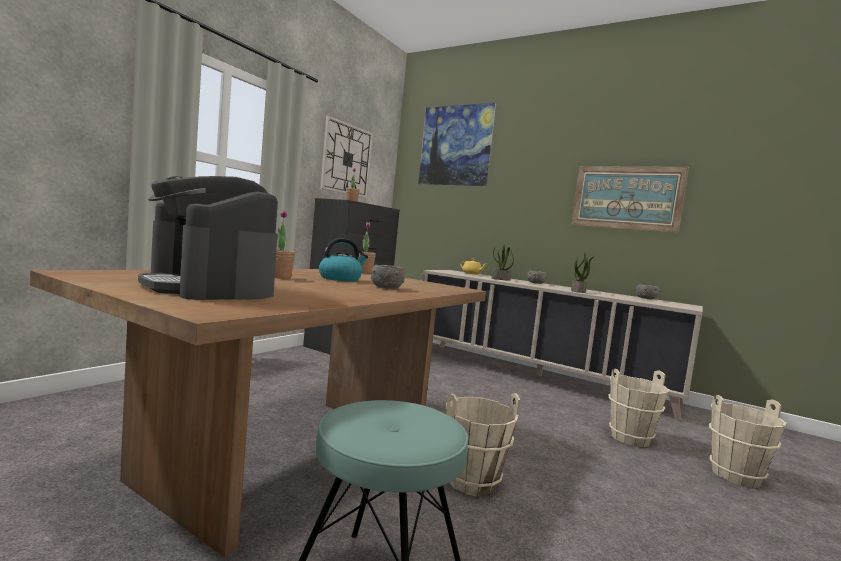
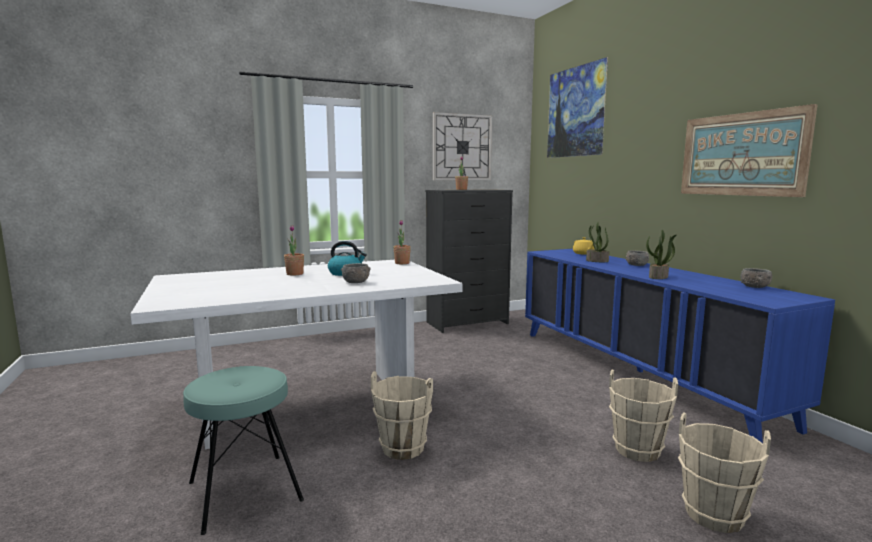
camera: 35 degrees right, 5 degrees up
brown dining table [30,269,486,558] -> white dining table [130,260,463,449]
coffee machine [138,176,278,300] -> none
beige cabinet [422,270,703,422] -> blue cabinet [525,249,835,443]

